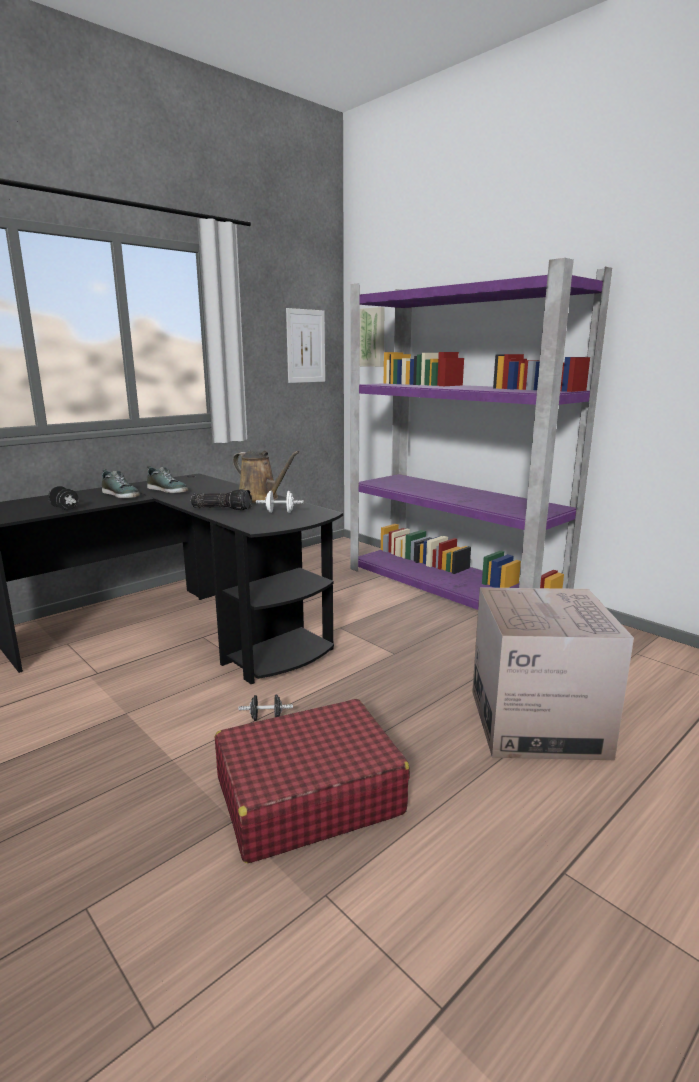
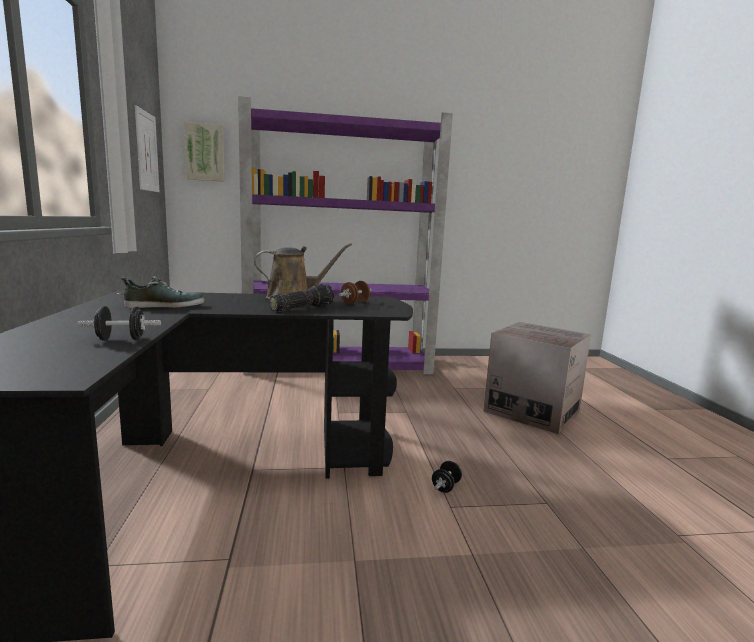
camera: 55 degrees left, 5 degrees down
shoe [102,469,140,498] -> none
red suitcase [215,699,410,863] -> none
white dumbbell [256,491,304,513] -> brown dumbbell [339,281,372,304]

